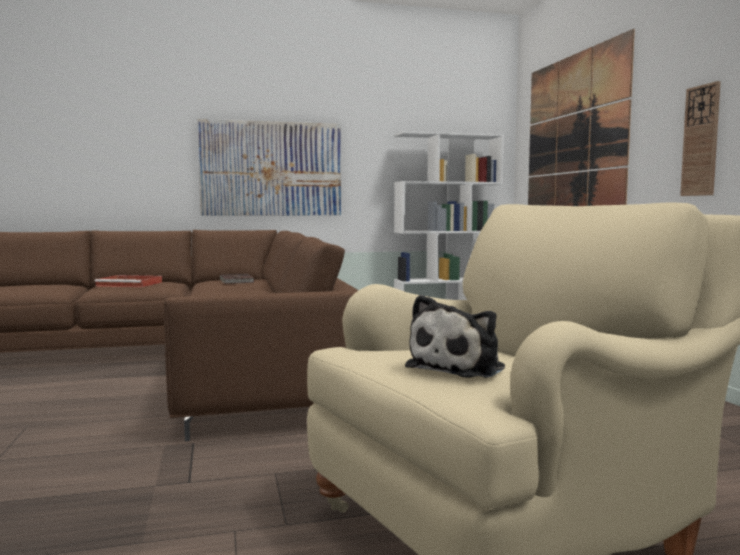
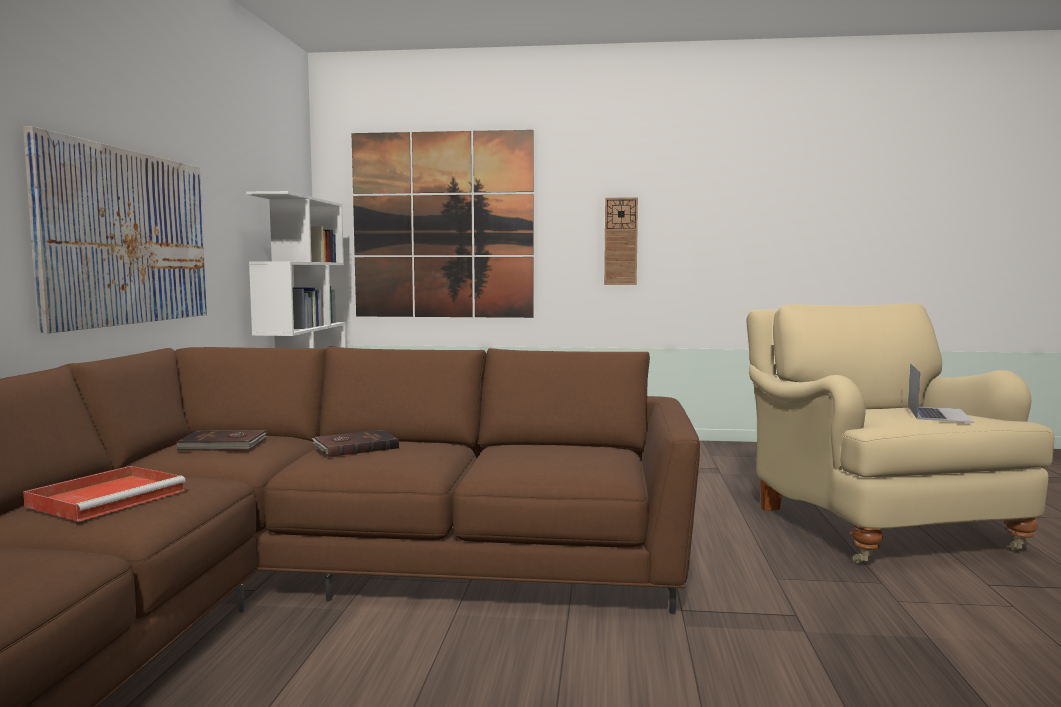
camera: 70 degrees left, 0 degrees up
plush toy [405,295,505,378] -> laptop [908,363,975,423]
none -> brown book [312,430,399,457]

